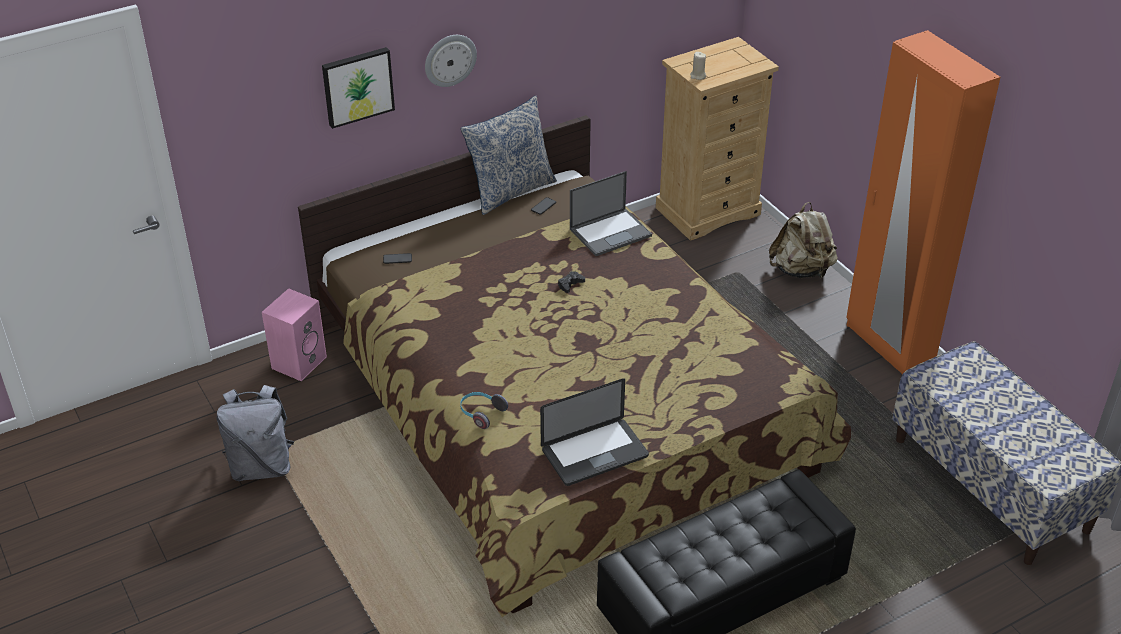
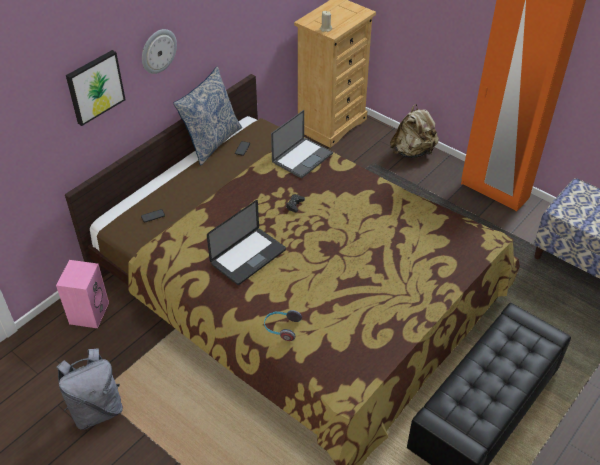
camera: 20 degrees left, 5 degrees up
laptop [540,378,649,486] -> laptop moved to [207,200,286,285]

